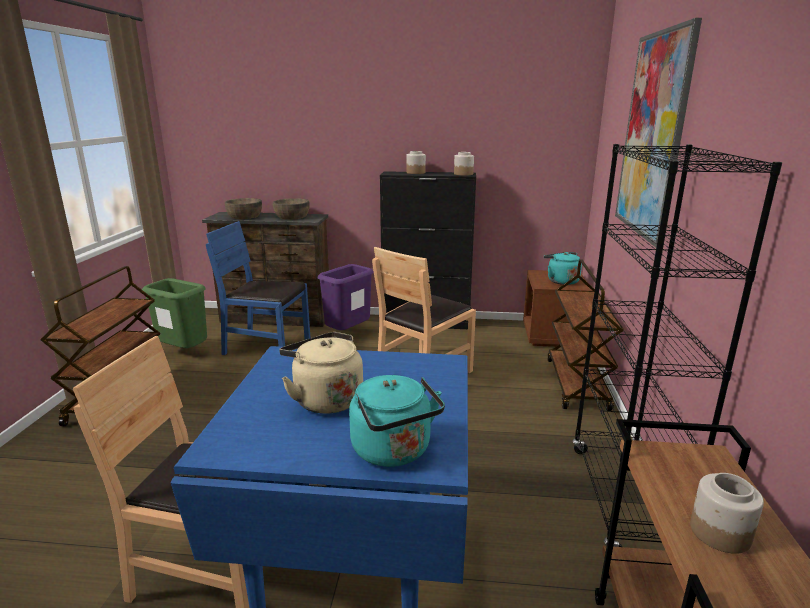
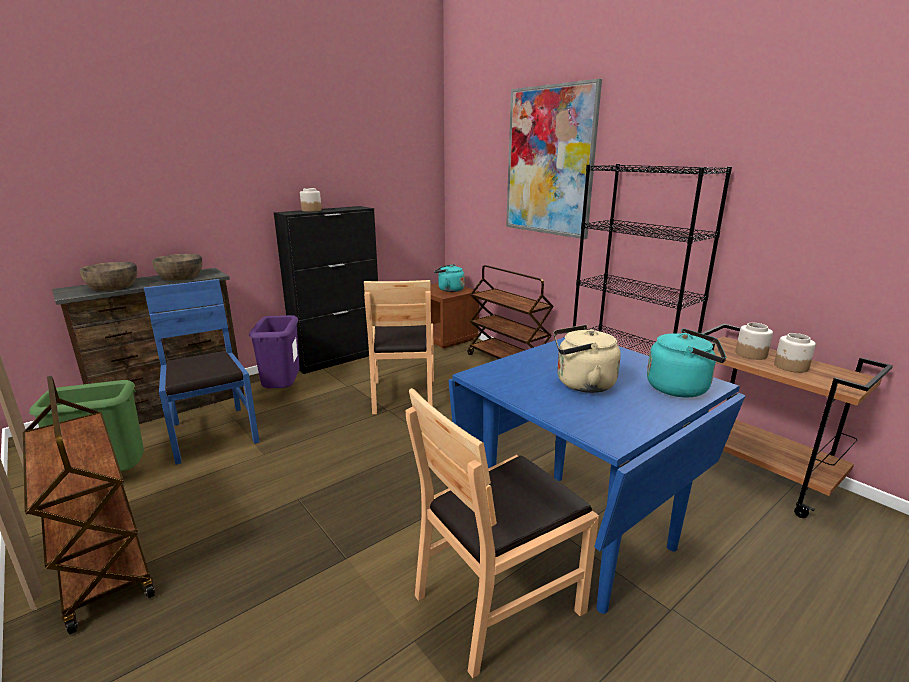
camera: 45 degrees left, 0 degrees up
blue chair [206,221,311,355] -> blue chair turned 90 degrees clockwise [144,279,260,465]
jar [454,152,474,175] -> jar moved to [736,323,773,360]

